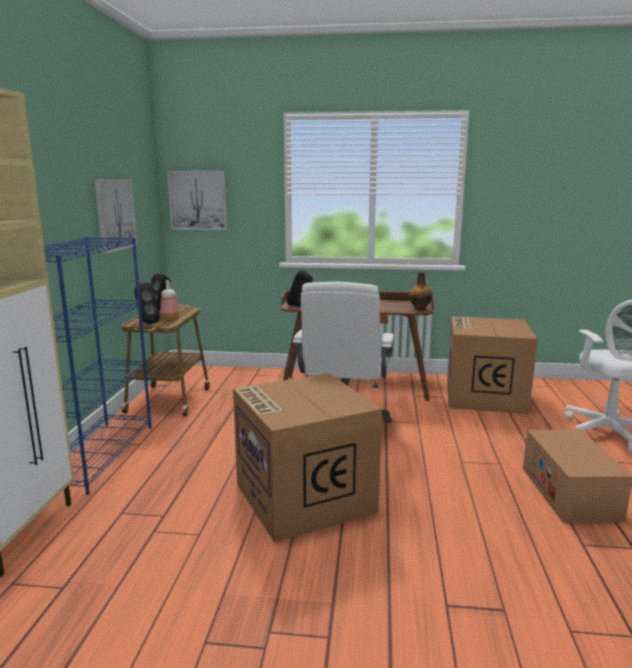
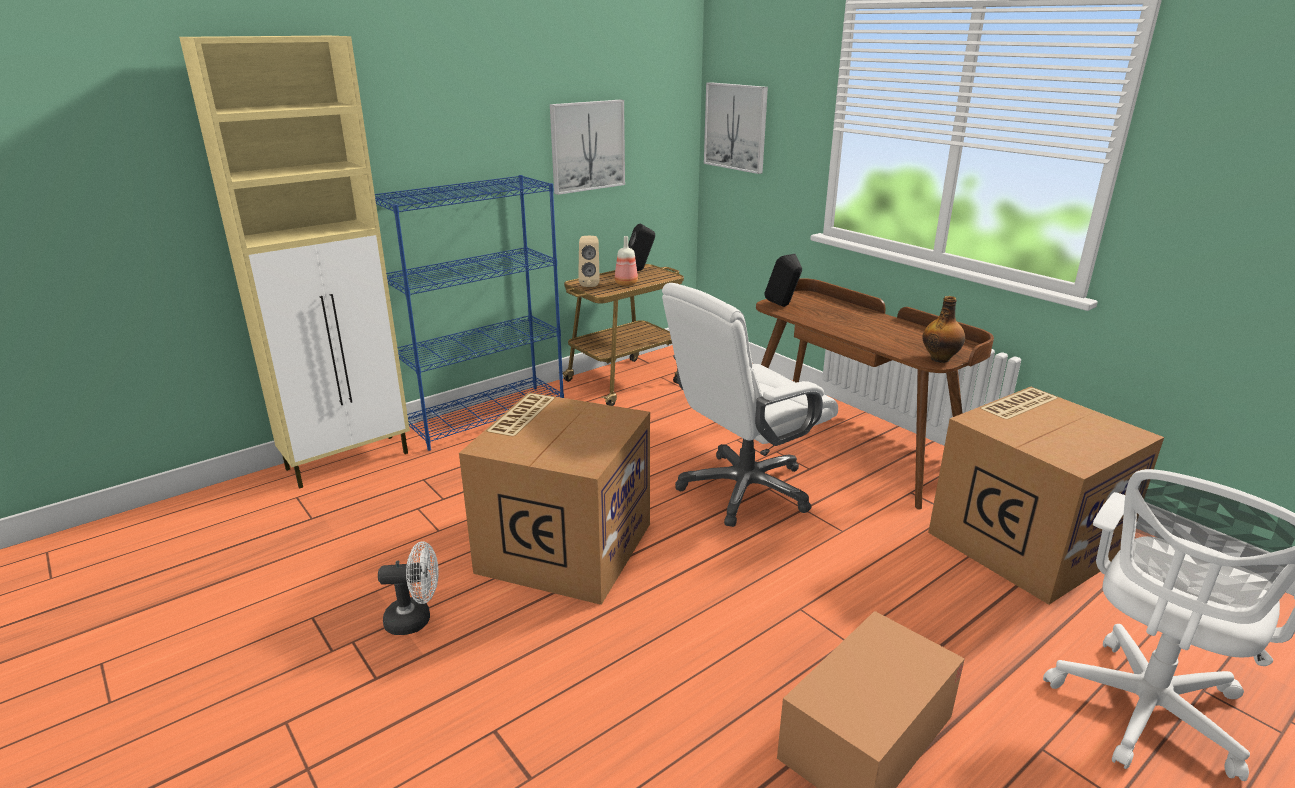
camera: 45 degrees right, 10 degrees up
black speaker [134,282,160,324] -> beige speaker [578,236,600,287]
none -> white fan [378,541,439,635]

